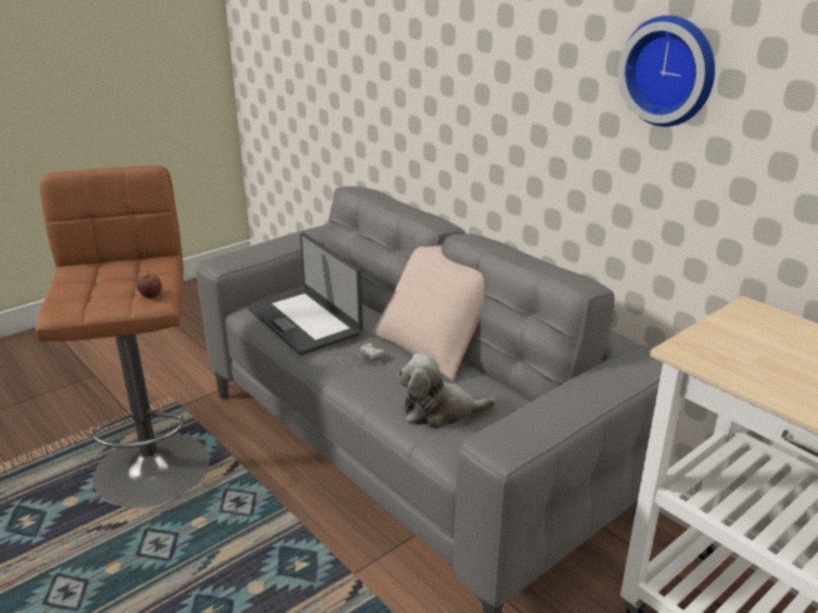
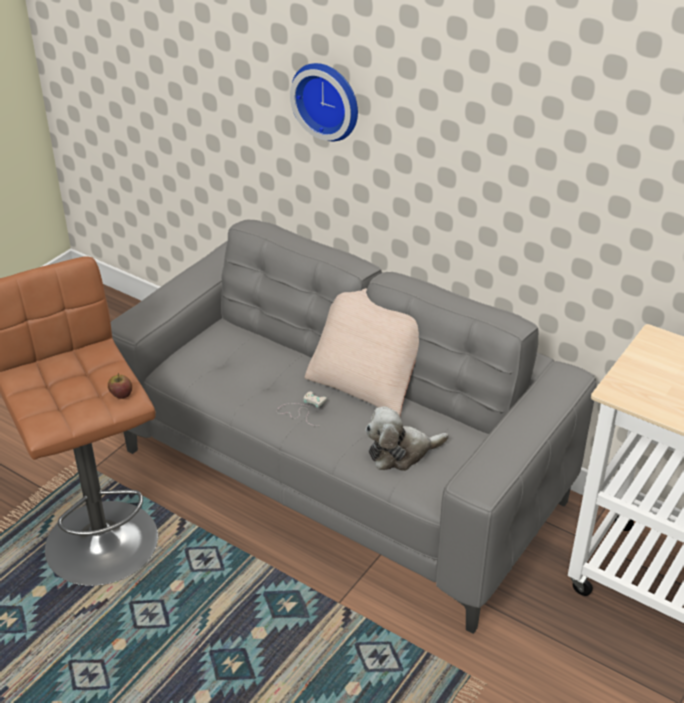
camera: 15 degrees left, 10 degrees up
laptop [248,233,363,355] -> none
wall clock [618,15,715,127] -> wall clock moved to [290,63,358,141]

